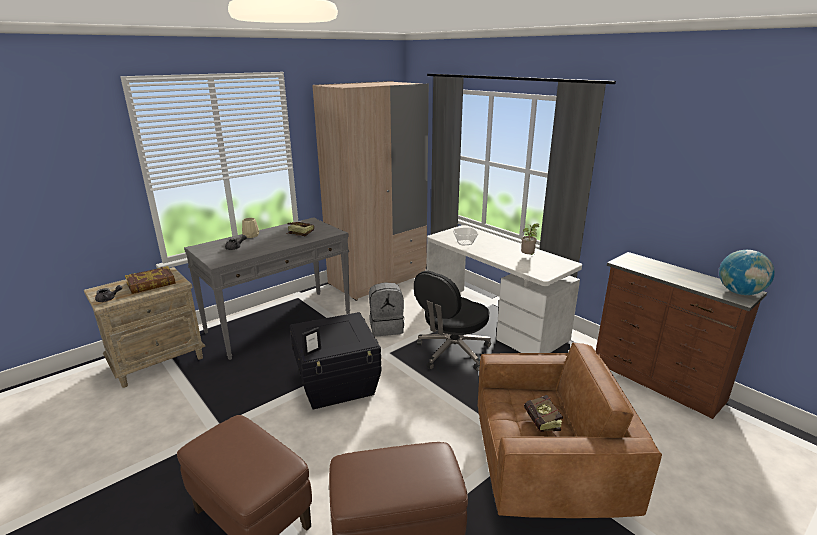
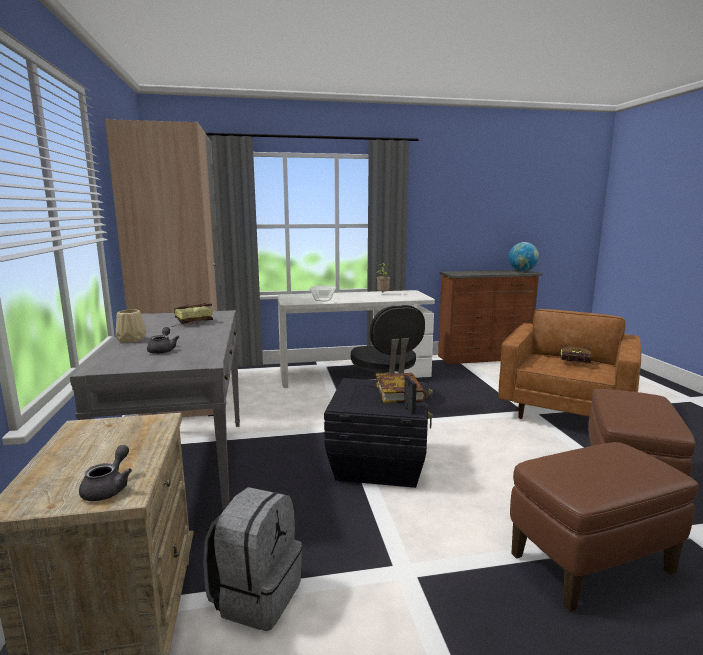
camera: 60 degrees left, 10 degrees down
book [125,266,176,294] -> book moved to [376,373,427,403]
grey backpack [369,282,404,336] -> grey backpack moved to [203,487,302,631]

